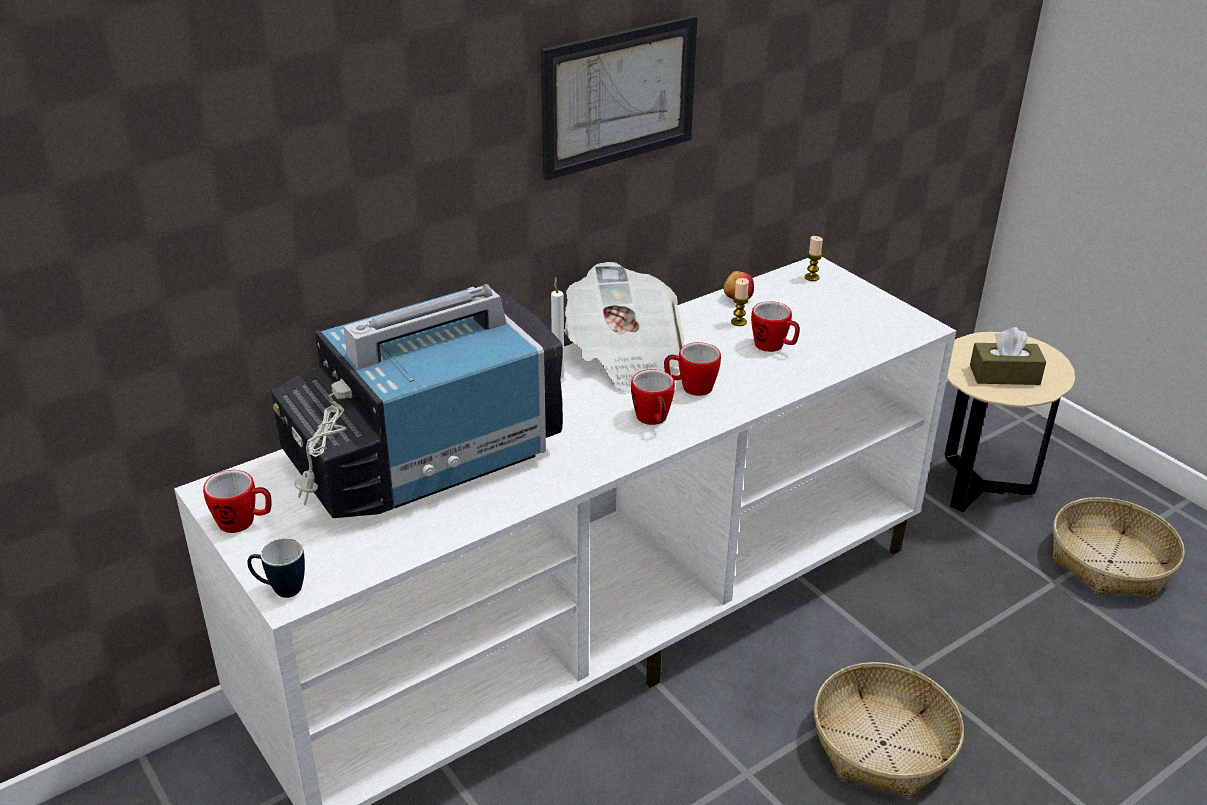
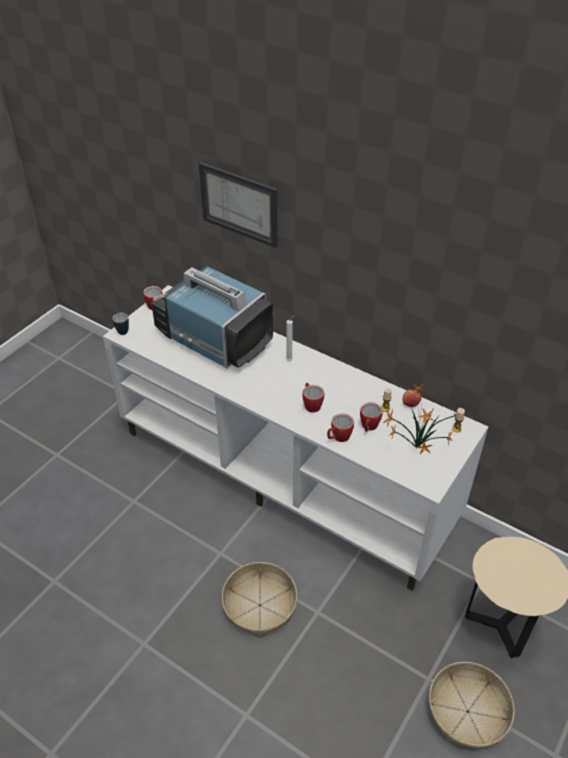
camera: 70 degrees right, 10 degrees up
picture [541,15,698,181] -> picture moved to [199,162,277,248]
newspaper [564,262,685,393] -> none
mug [631,369,675,425] -> mug moved to [327,413,354,442]
brown tissue box [970,327,1046,385] -> none
none -> potted plant [382,384,458,454]

